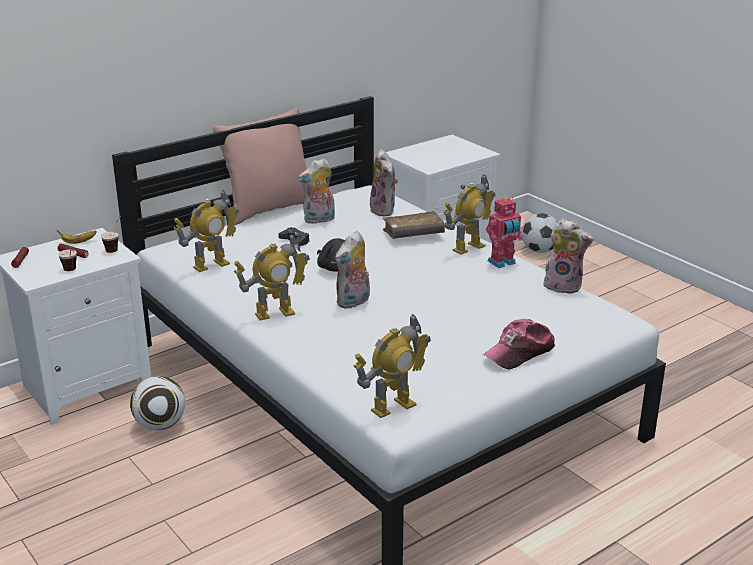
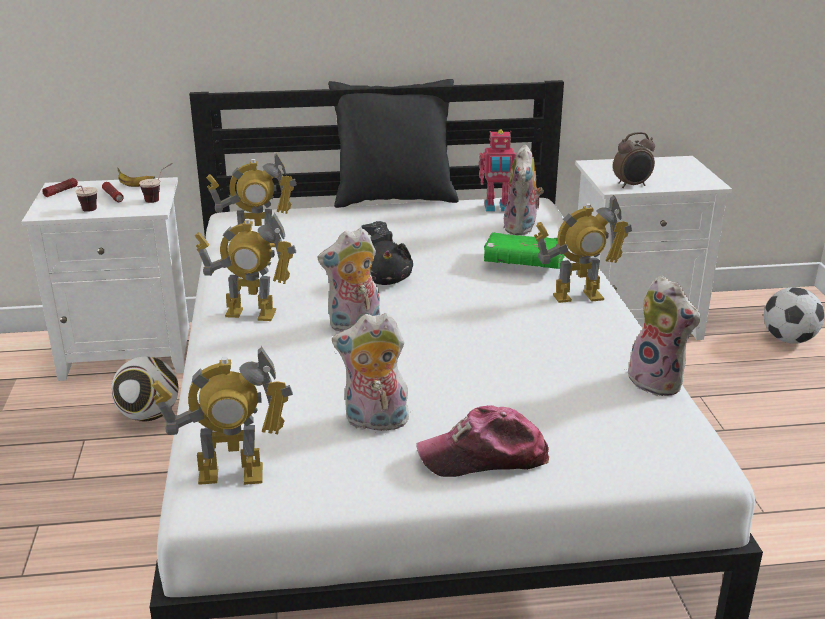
camera: 30 degrees right, 0 degrees up
pink pillow [212,108,307,225] -> black pillow [328,79,459,208]
plush toy [298,158,335,224] -> plush toy moved to [332,313,409,431]
brown book [382,211,445,239] -> green book [484,232,565,269]
toy robot [486,197,523,268] -> toy robot moved to [479,129,517,212]
none -> alarm clock [613,132,655,188]

